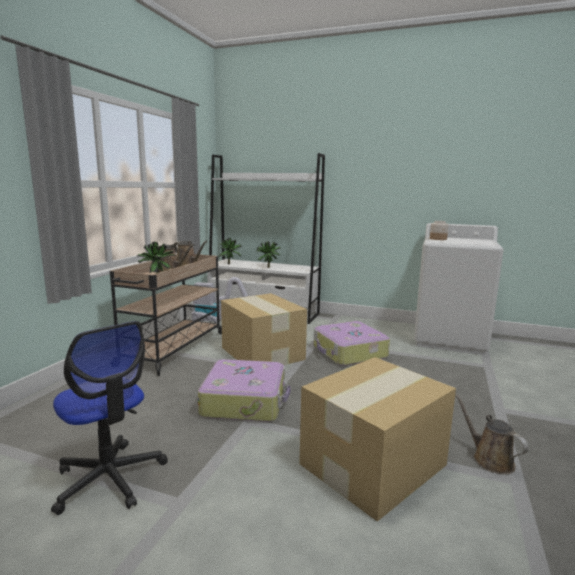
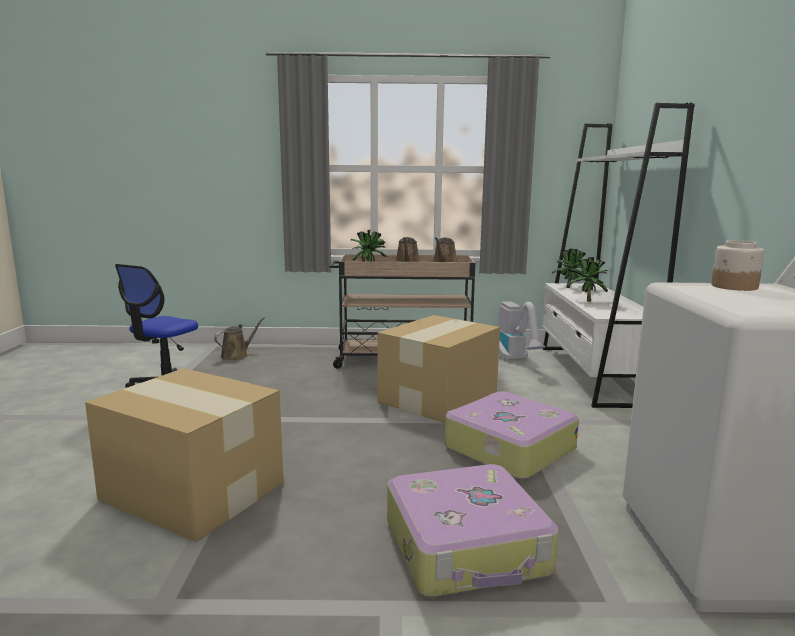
camera: 70 degrees right, 0 degrees up
suitcase [198,359,291,422] -> suitcase moved to [387,464,559,597]
brown watering can [455,394,528,474] -> brown watering can moved to [214,317,265,360]

